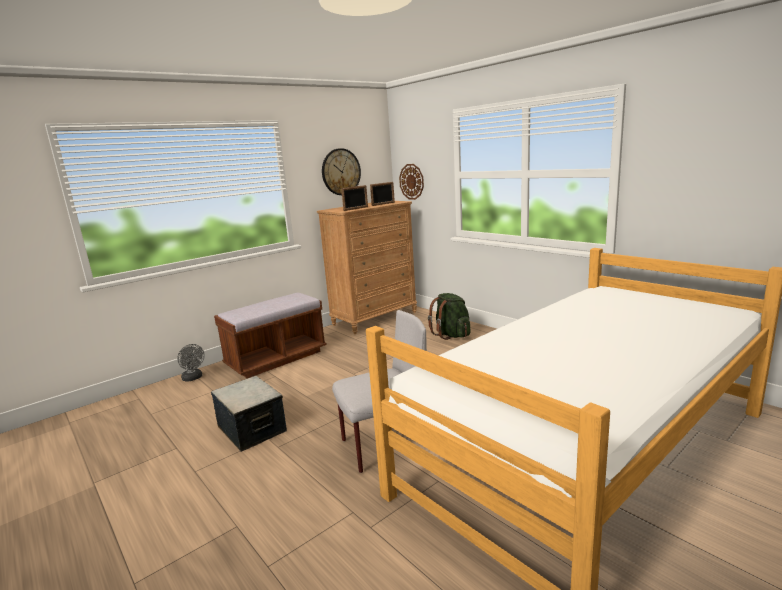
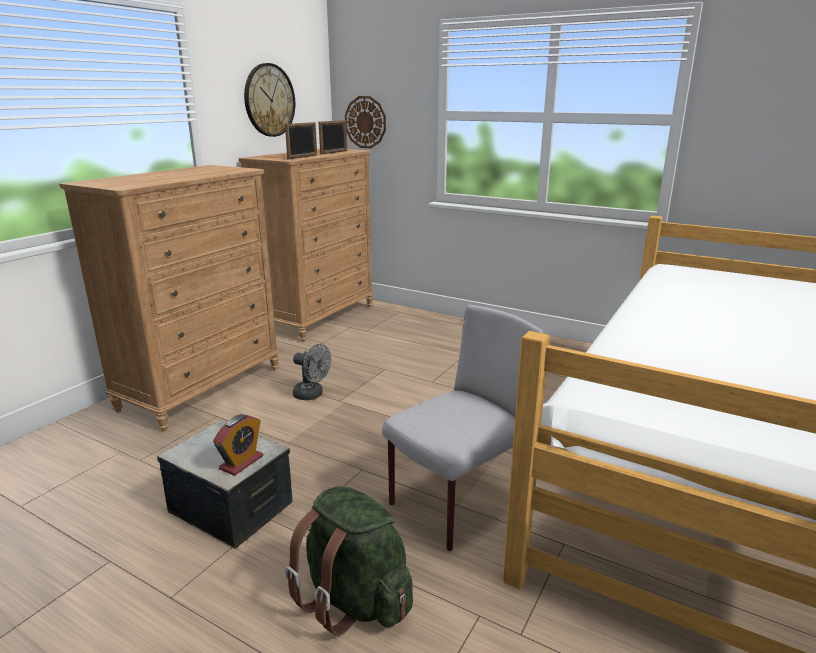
camera: 20 degrees left, 5 degrees up
grey fan [177,344,205,382] -> grey fan moved to [293,344,331,400]
brown bench [214,293,327,378] -> brown dresser [59,165,279,432]
green backpack [428,293,471,340] -> green backpack moved to [285,486,413,636]
none -> alarm clock [213,414,263,476]

